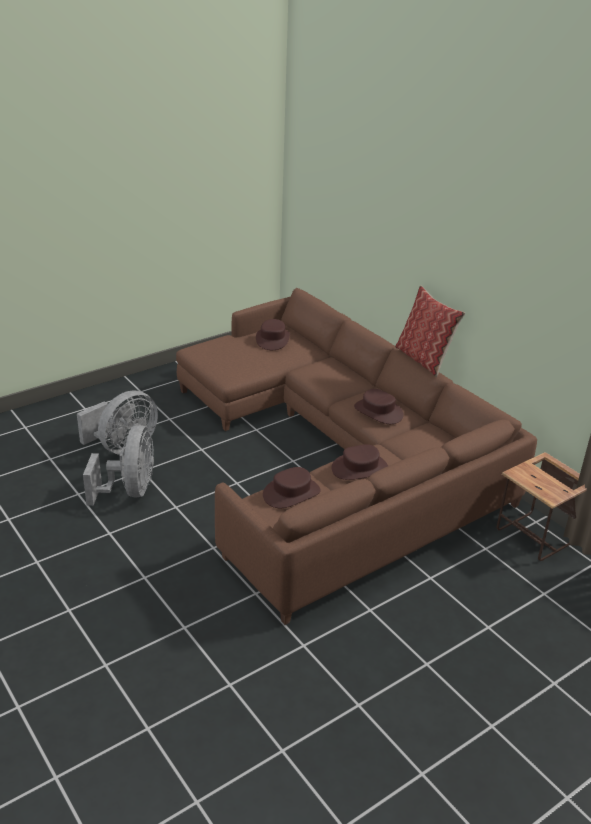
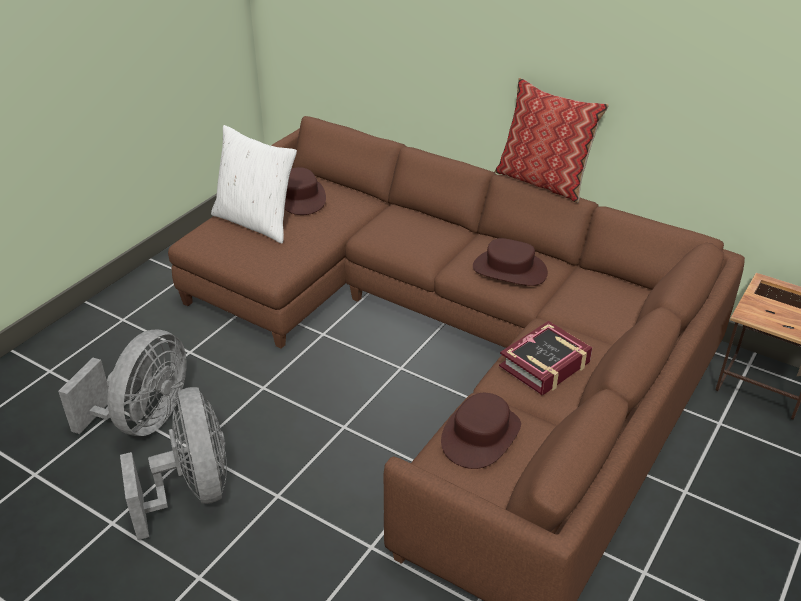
camera: 20 degrees left, 5 degrees up
brown hat [332,444,388,480] -> book [499,321,592,396]
none -> white pillow [211,125,297,244]

